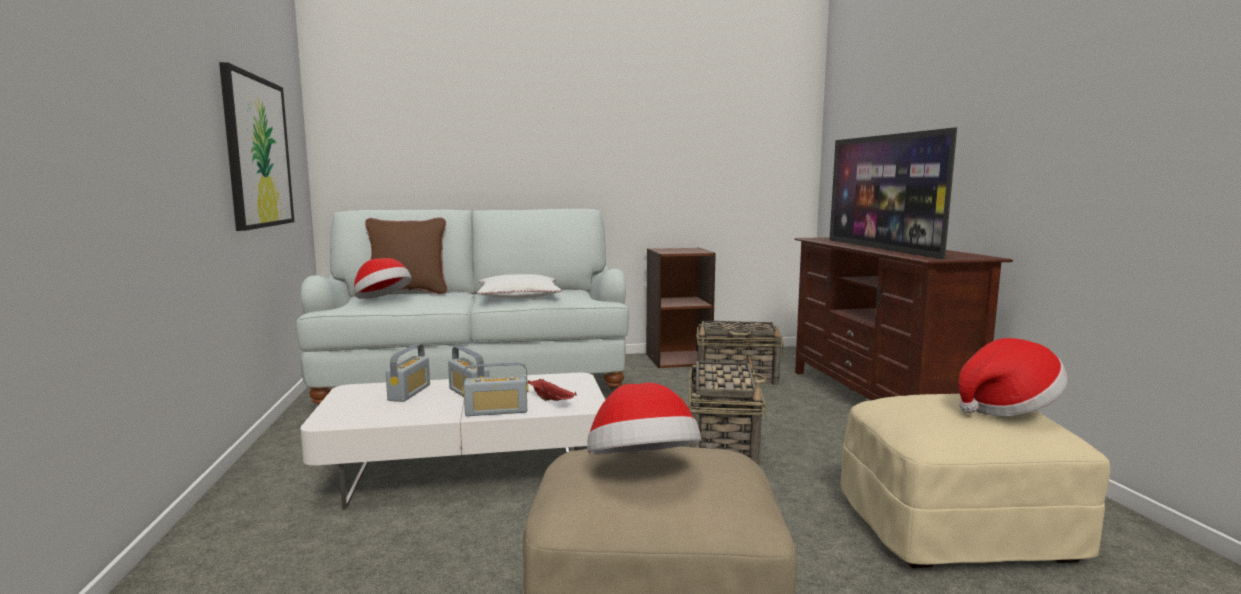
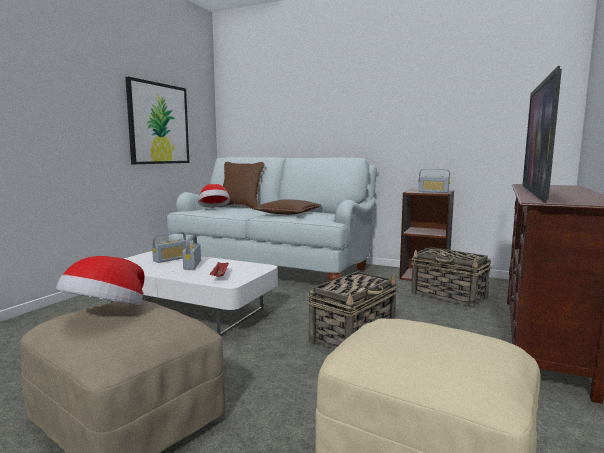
camera: 35 degrees right, 0 degrees up
radio [462,362,529,416] -> radio moved to [419,169,450,193]
white pillow [476,274,562,298] -> brown pillow [252,199,322,215]
hat [958,338,1067,416] -> none

